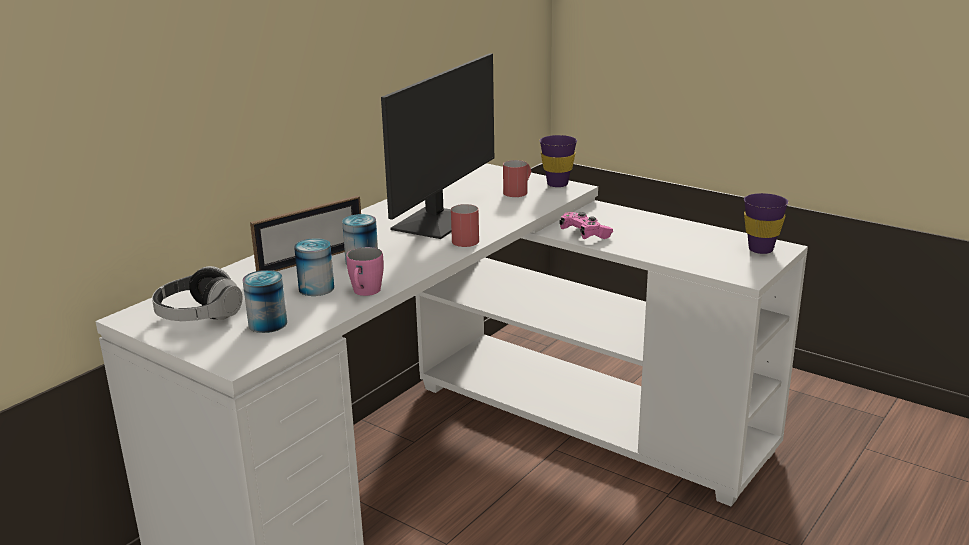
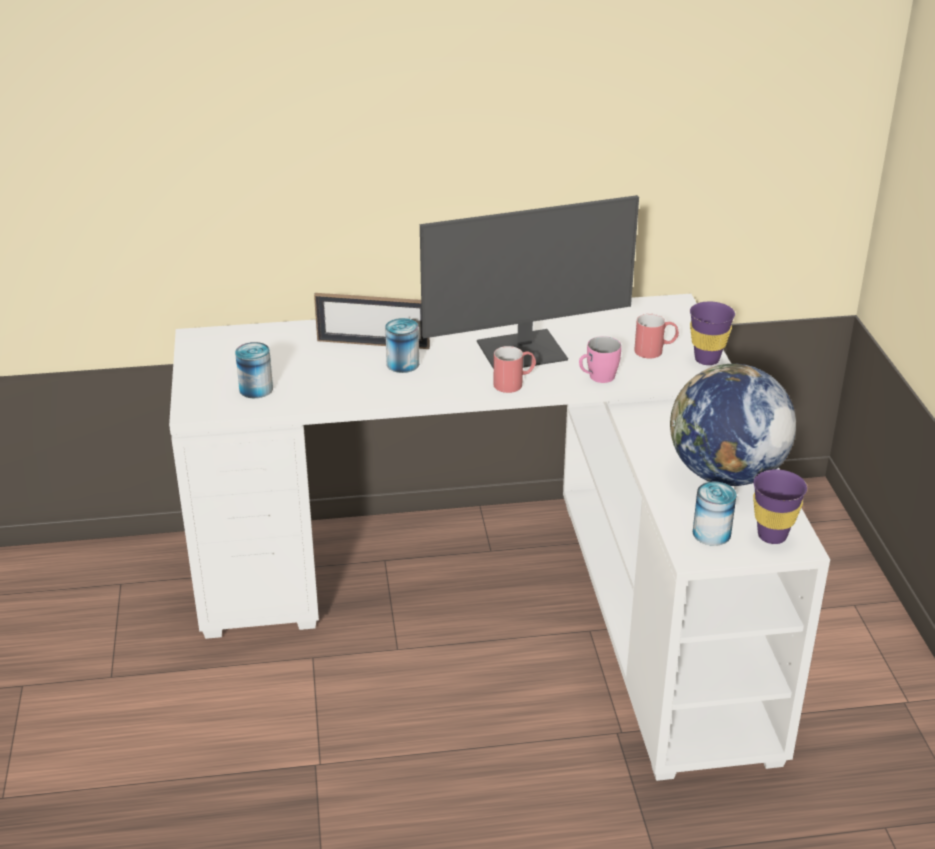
camera: 45 degrees right, 10 degrees up
headphones [152,266,242,321] -> none
can [294,238,334,296] -> can moved to [693,481,736,546]
pink mug [346,247,384,296] -> pink mug moved to [579,336,621,383]
pink game controller [559,212,613,239] -> none
none -> globe [670,364,796,486]

